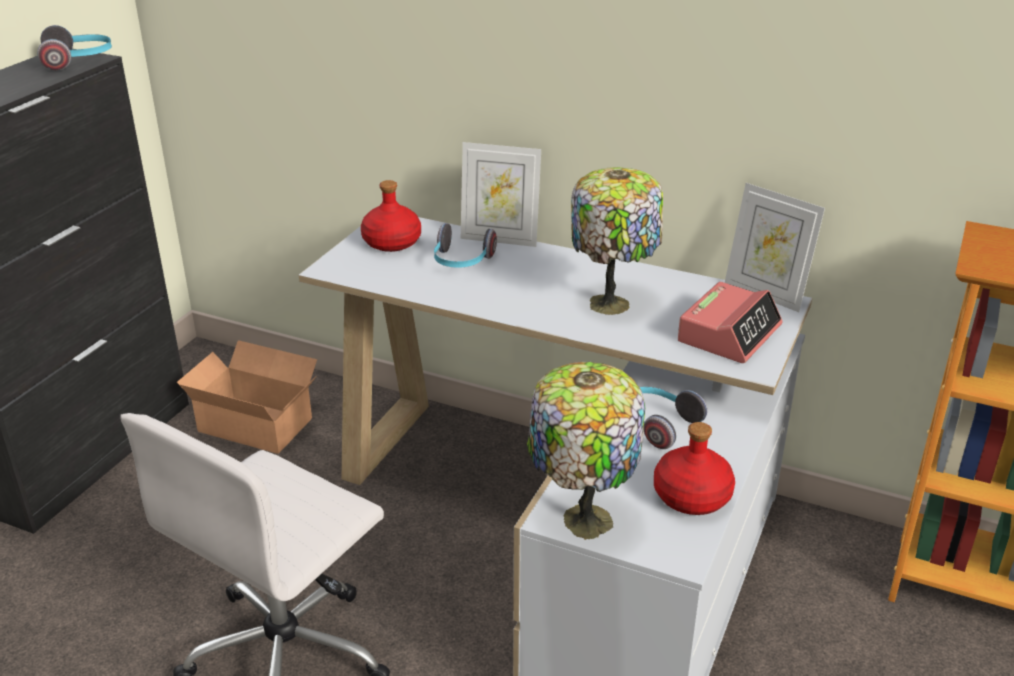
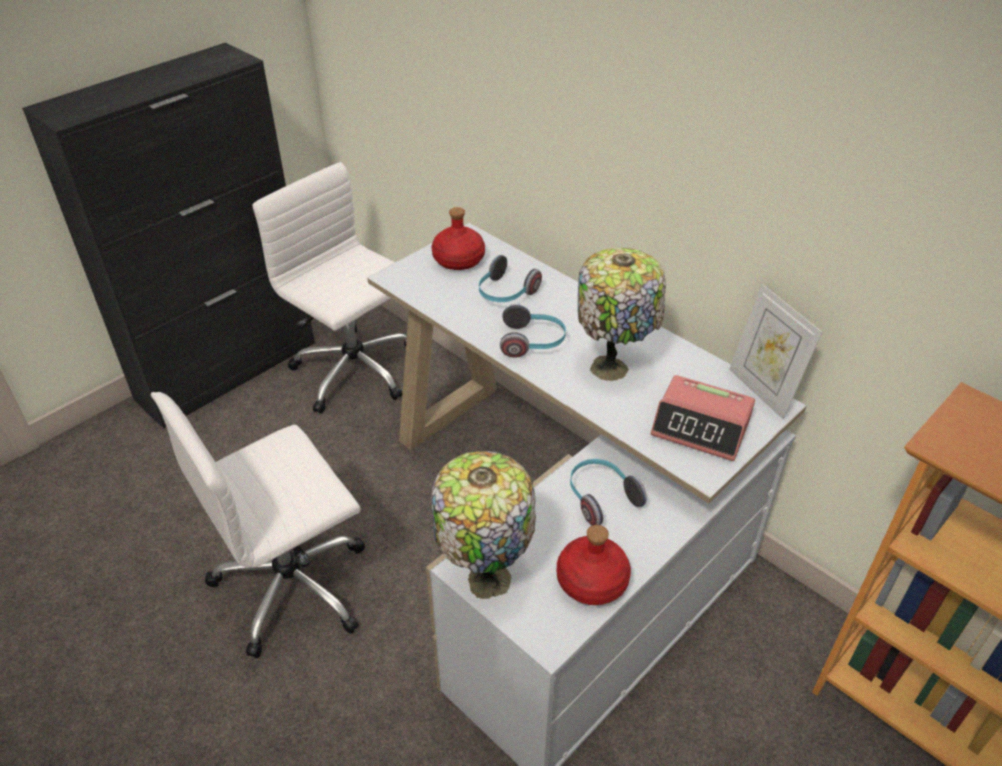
camera: 20 degrees right, 10 degrees up
headphones [37,25,112,71] -> headphones moved to [500,304,566,358]
cardboard box [177,340,317,454] -> white office chair [253,162,407,413]
picture frame [461,142,541,247] -> none
alarm clock [678,282,782,363] -> alarm clock turned 60 degrees clockwise [651,375,755,461]

